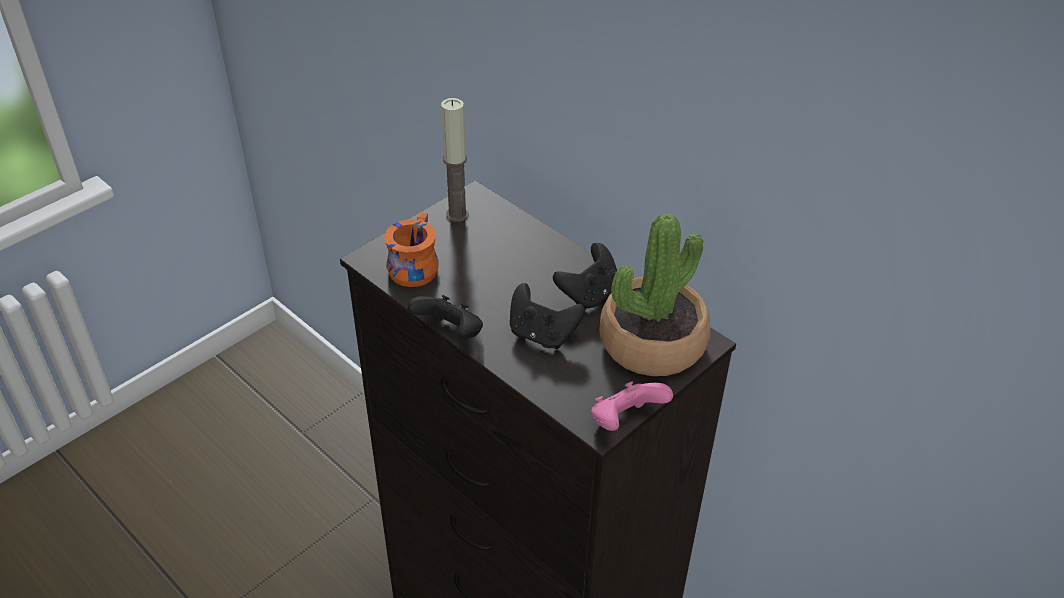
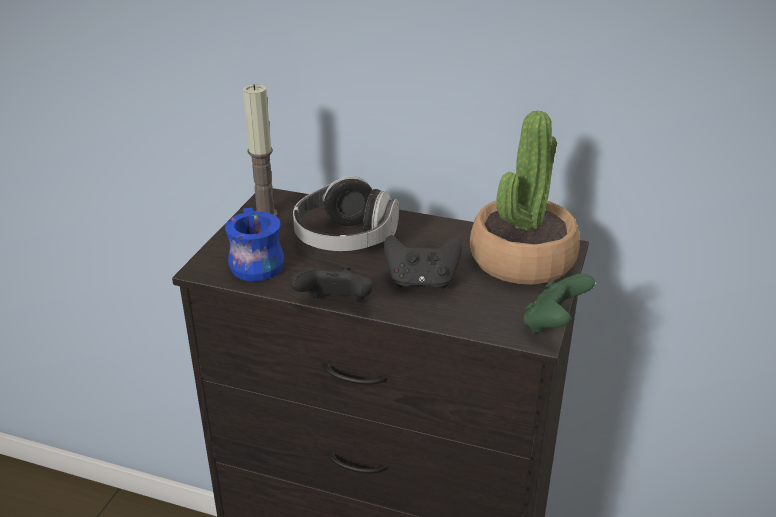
camera: 25 degrees left, 10 degrees down
orange mug [384,212,439,287] -> blue mug [225,208,284,281]
black game controller [553,243,617,310] -> none
pink game controller [591,382,673,431] -> green game controller [523,273,595,334]
none -> headphones [293,176,399,251]

